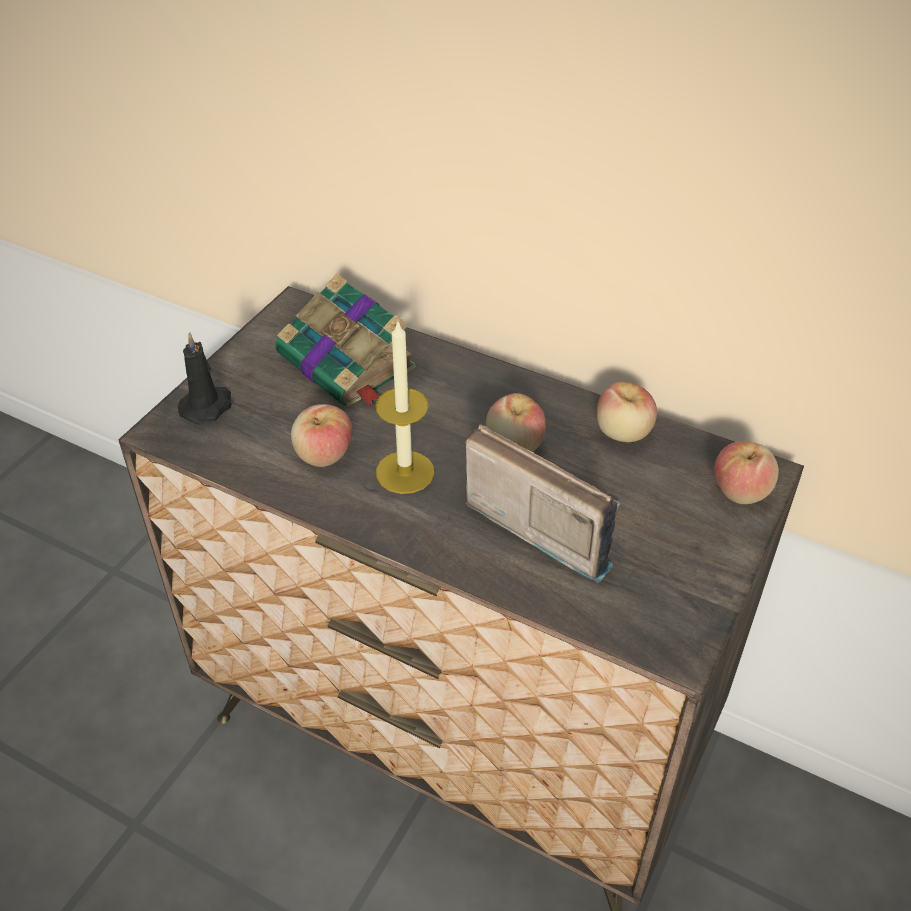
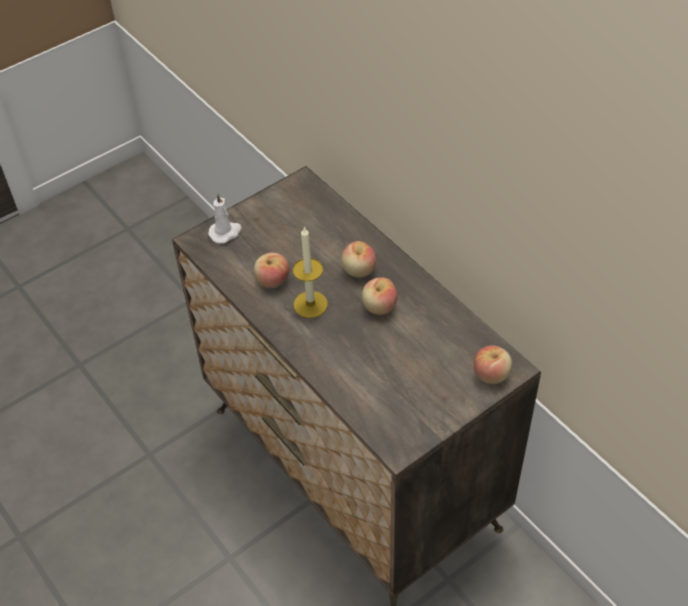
camera: 25 degrees right, 5 degrees up
black candle [178,332,232,425] -> white candle [208,193,242,243]
book [275,273,416,408] -> none
radio [466,425,621,583] -> none
apple [597,381,657,442] -> apple moved to [341,241,376,278]

